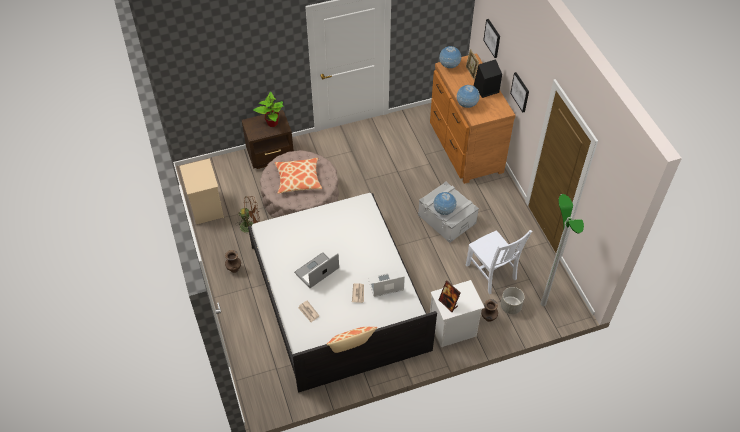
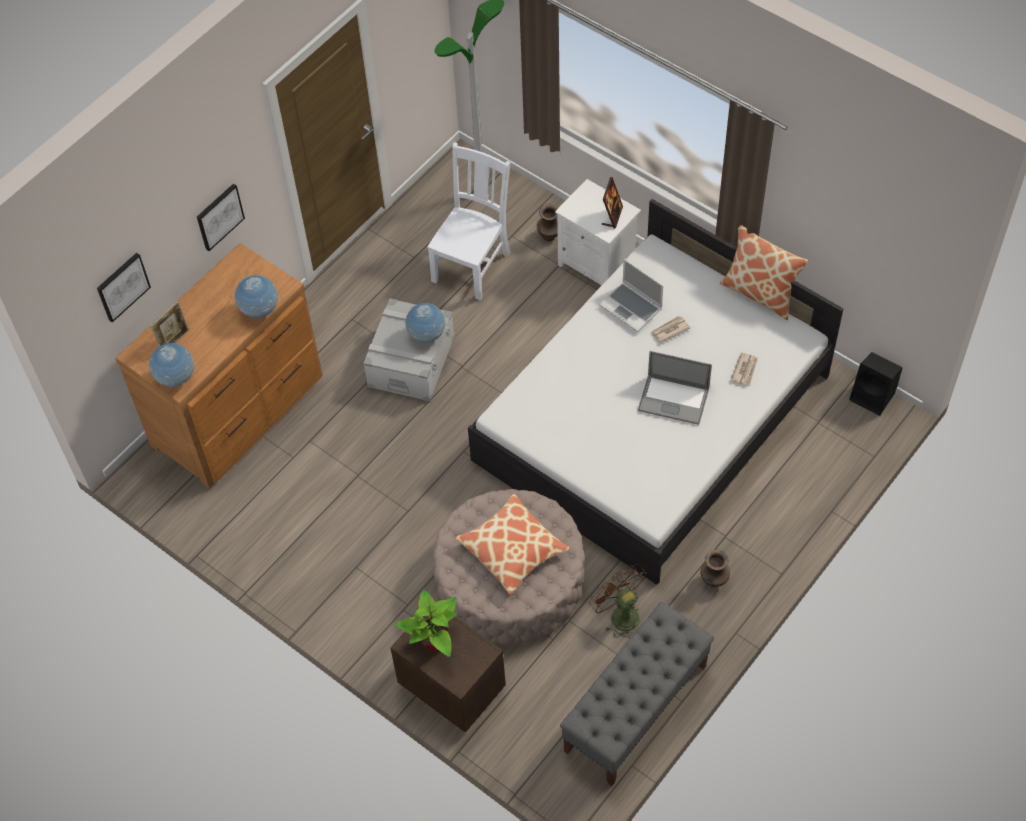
camera: 120 degrees left, 5 degrees up
beige nightstand [180,158,224,225] -> grey bench [560,602,714,786]
black speaker [474,59,502,98] -> black speaker moved to [849,352,902,416]
grey planter [501,287,524,314] -> none

